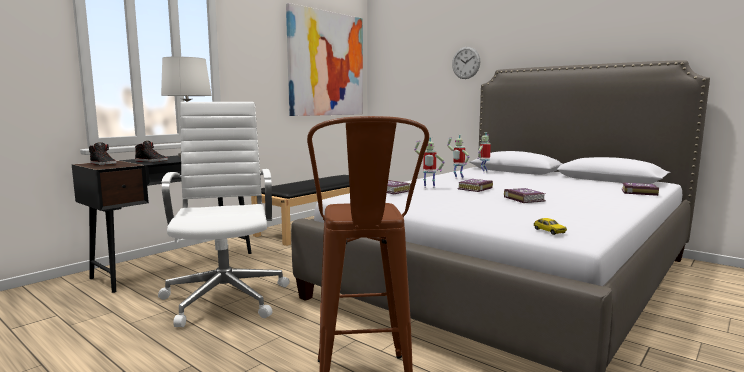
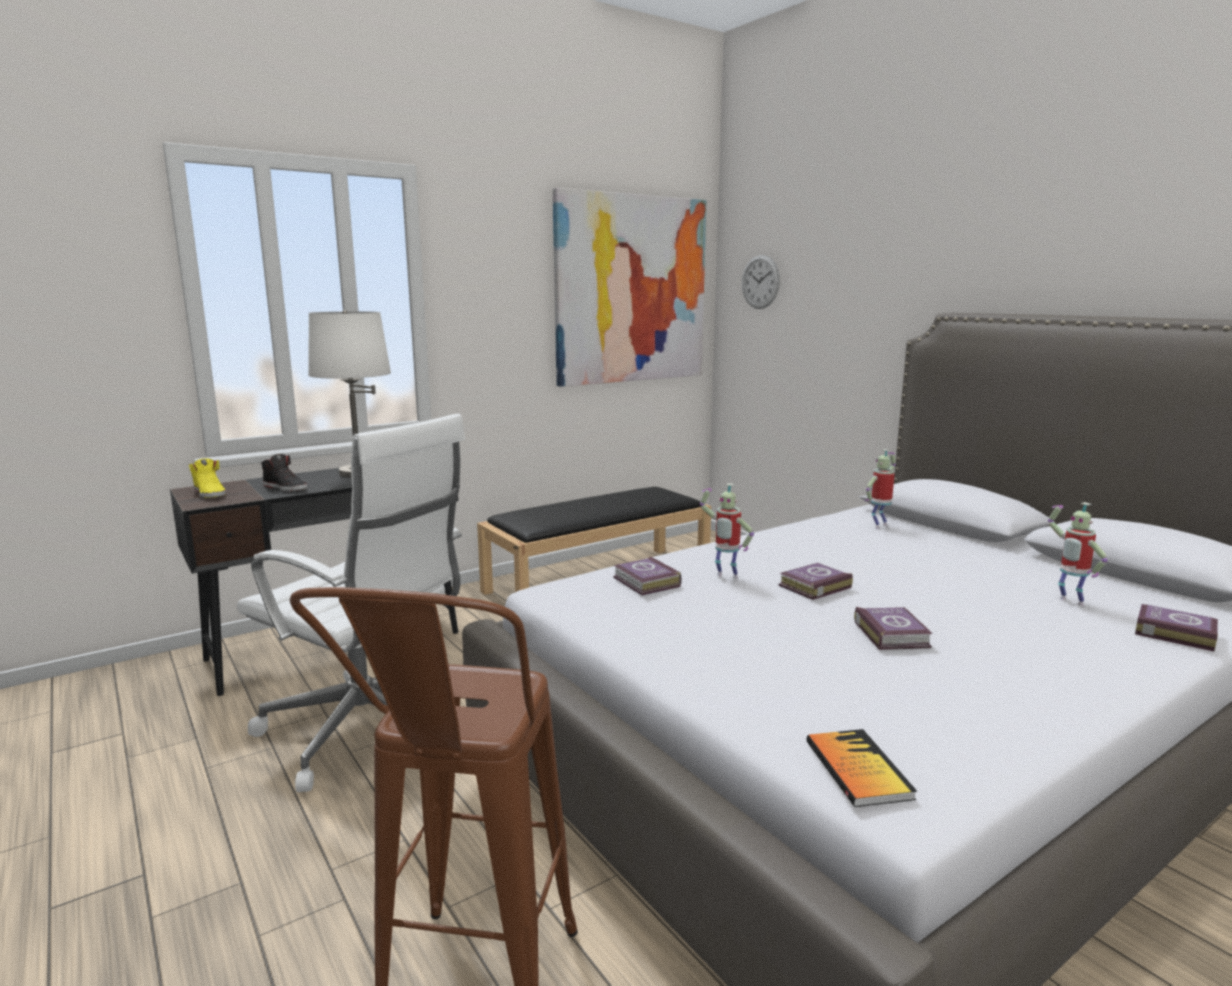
camera: 15 degrees right, 5 degrees up
black shoe [89,142,117,165] -> yellow shoe [188,458,226,498]
white office chair [158,102,290,327] -> white office chair turned 120 degrees clockwise [237,413,465,792]
toy robot [447,135,470,180] -> toy robot moved to [1048,502,1108,606]
wall clock [452,47,480,79] -> wall clock moved to [742,255,780,309]
toy car [534,218,567,235] -> book [807,729,917,807]

